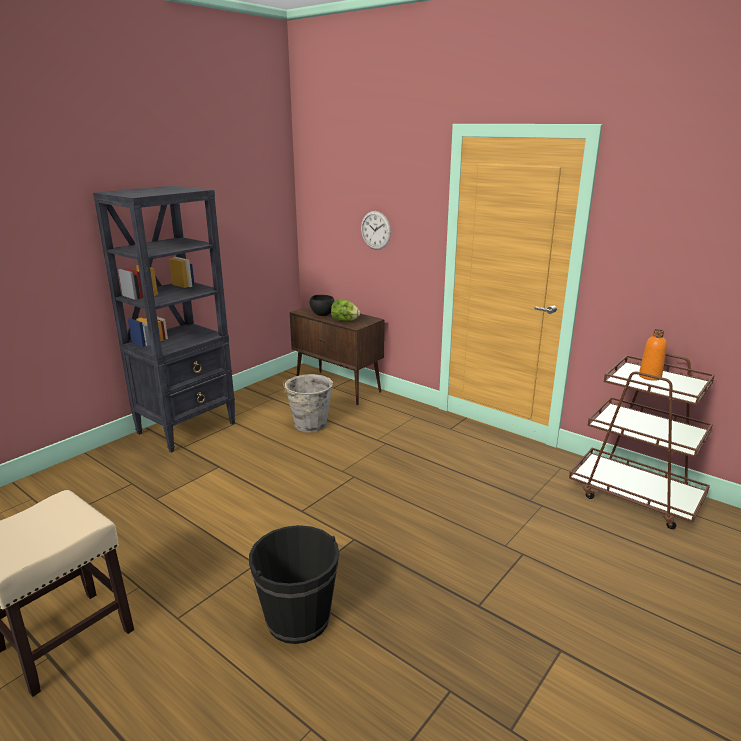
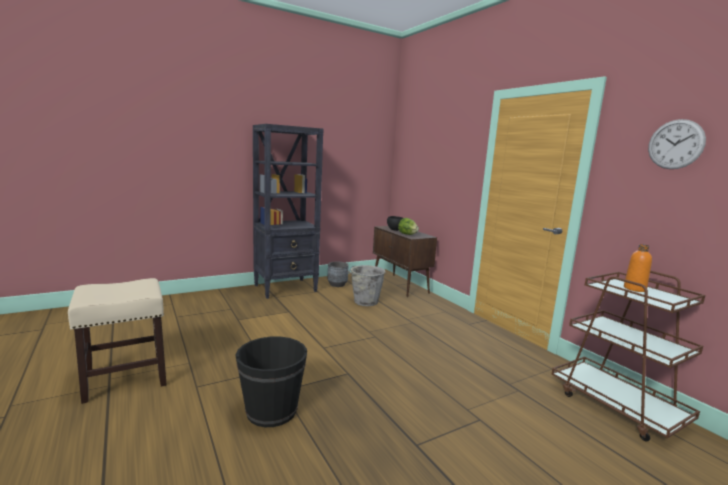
camera: 20 degrees right, 10 degrees down
wall clock [361,211,391,250] -> wall clock moved to [648,119,706,169]
none -> grey planter [327,262,349,287]

